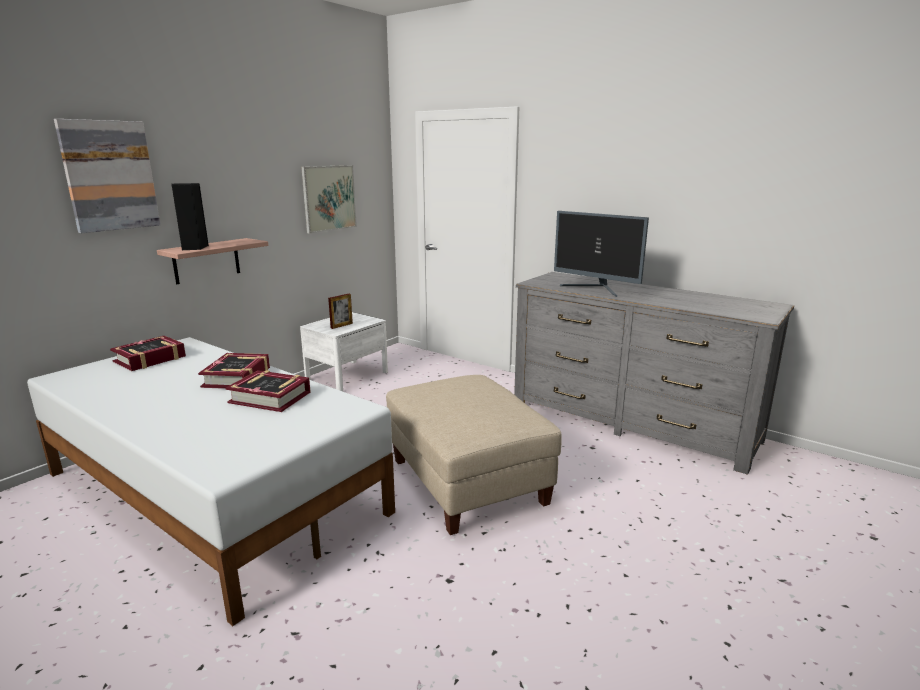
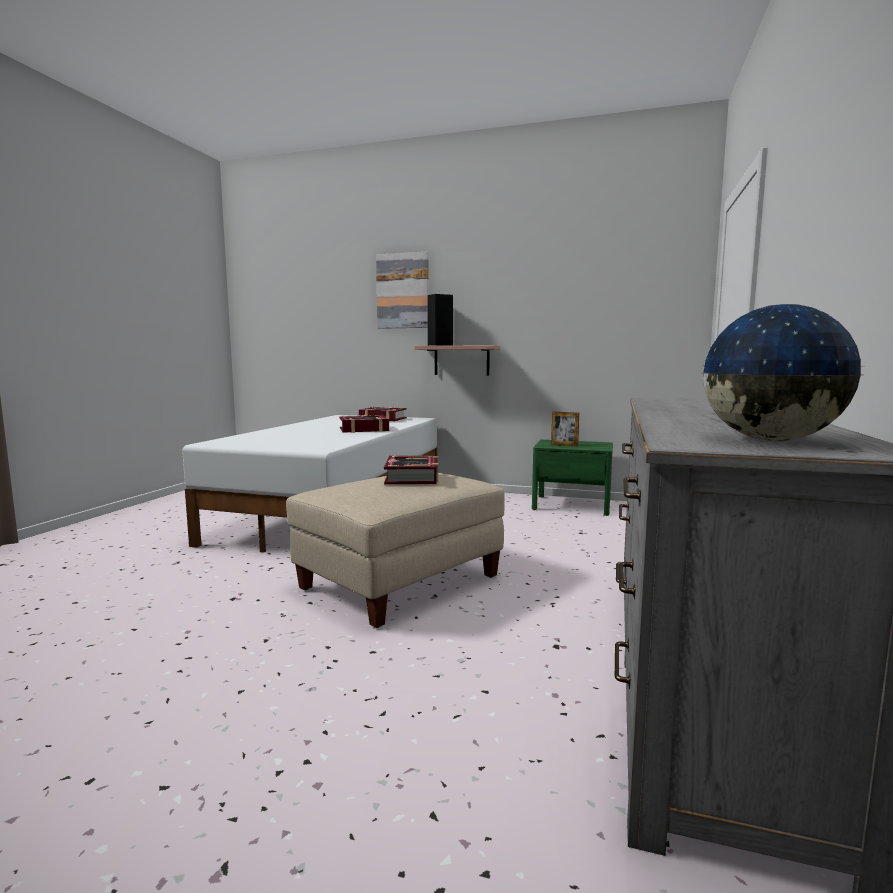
camera: 70 degrees right, 10 degrees down
book [225,370,311,412] -> book moved to [384,456,438,485]
white nightstand [300,312,388,391] -> green nightstand [532,440,613,516]
picture [301,165,357,233] -> none
monitor [554,211,649,297] -> none
none -> globe [703,304,863,441]

